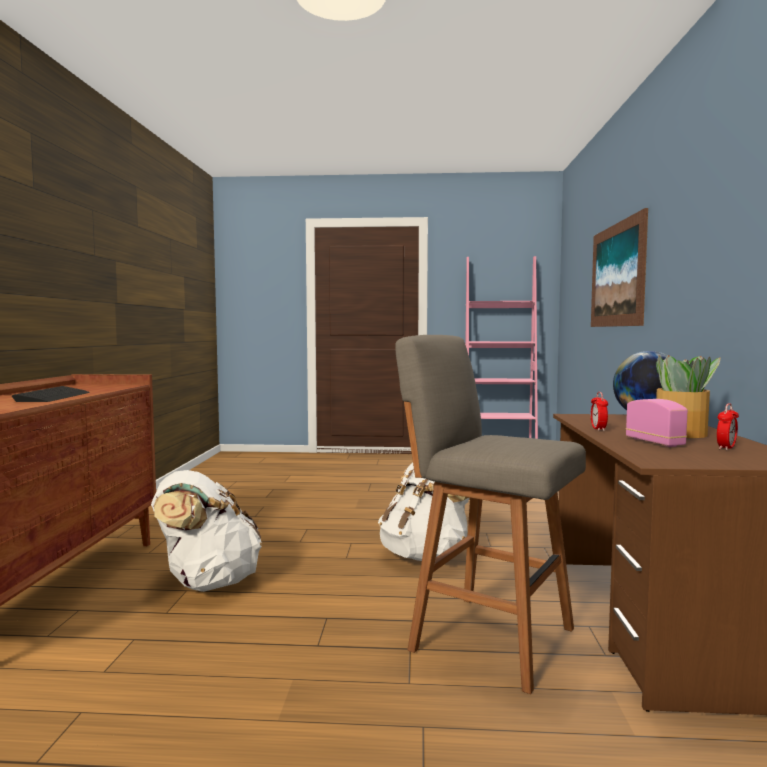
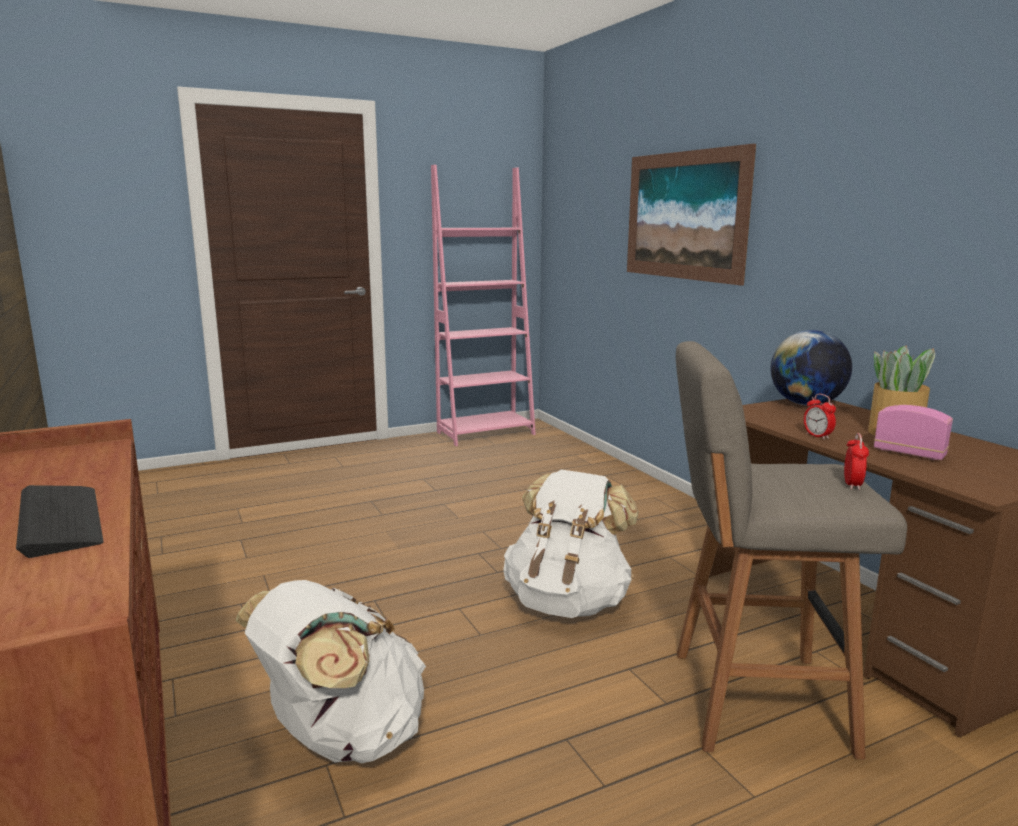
camera: 30 degrees left, 10 degrees up
alarm clock [717,403,739,450] -> alarm clock moved to [844,433,869,490]

